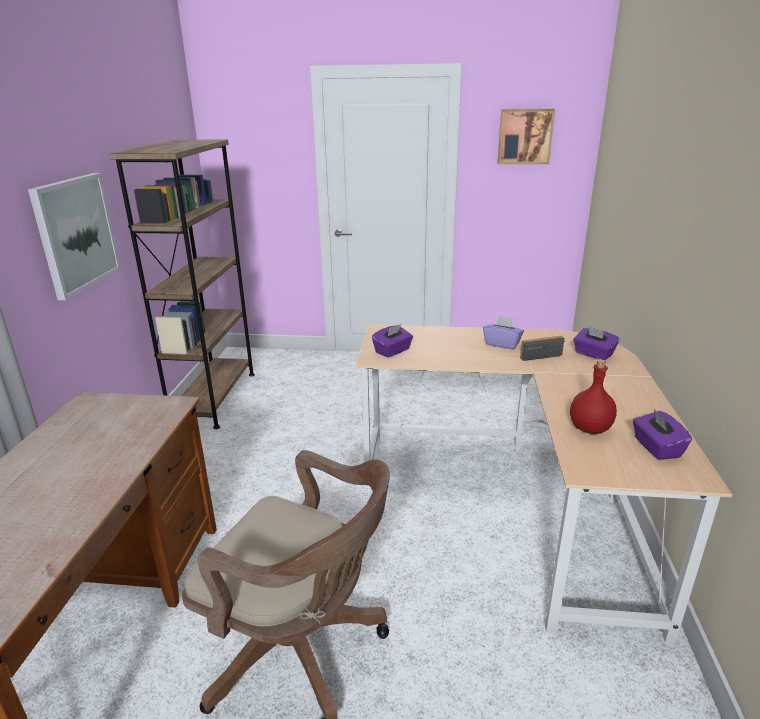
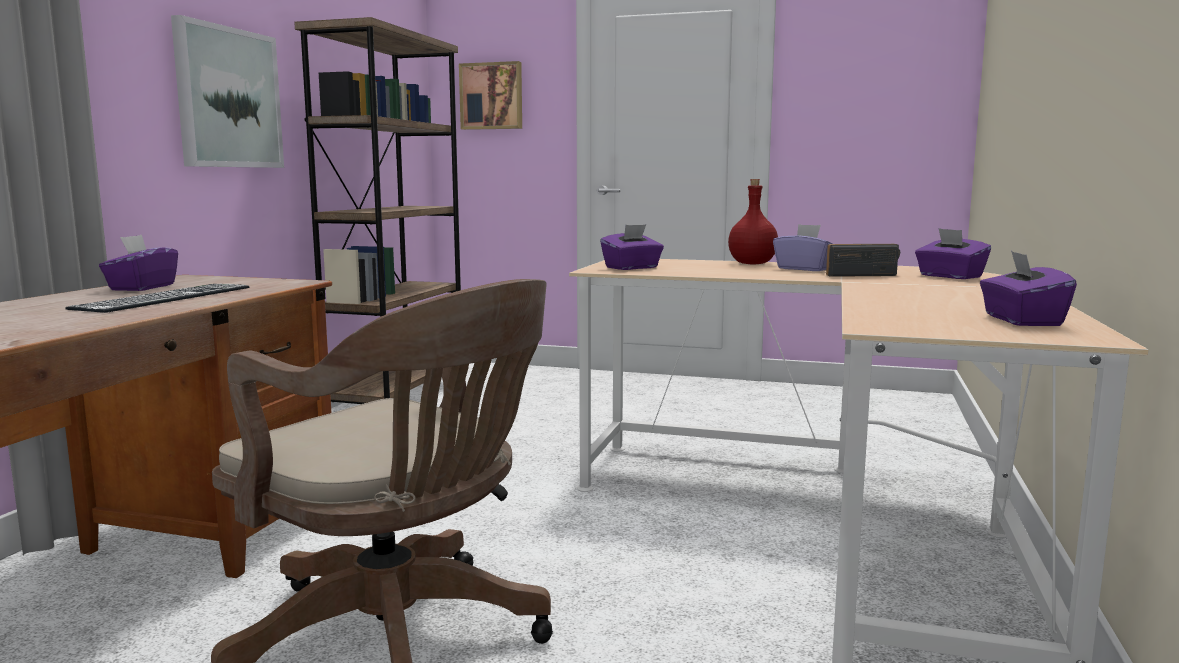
camera: 10 degrees right, 15 degrees down
picture [497,109,555,164] -> picture moved to [459,61,522,130]
red bottle [570,359,617,434] -> red bottle moved to [728,179,778,265]
none -> keyboard [65,284,249,313]
none -> purple tissue box [99,235,178,291]

